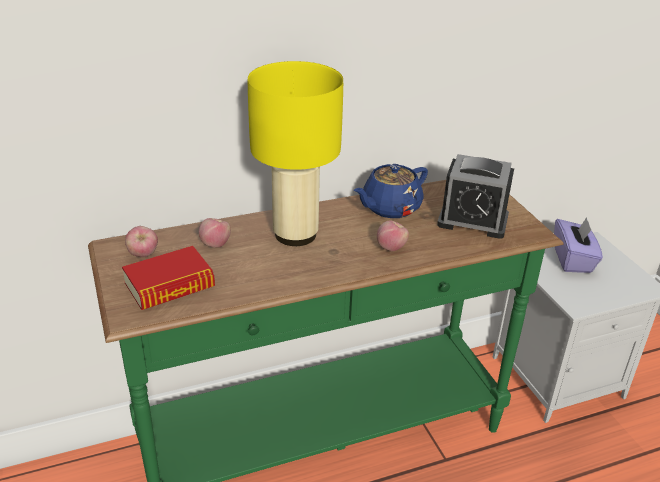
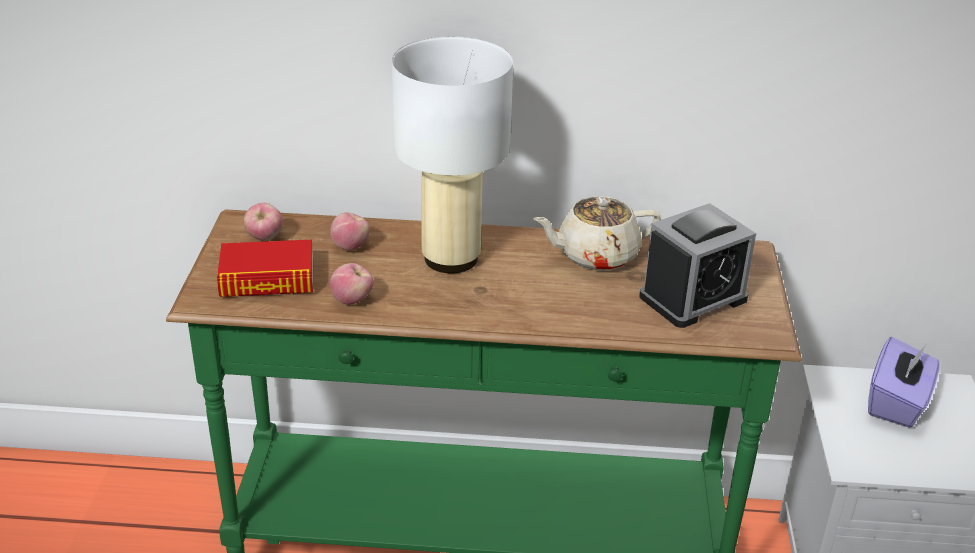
camera: 25 degrees right, 0 degrees up
yellow table lamp [248,61,343,246] -> white table lamp [392,37,513,273]
blue teapot [354,164,428,218] -> beige teapot [533,196,661,271]
apple [377,220,409,252] -> apple moved to [330,263,374,305]
alarm clock [437,154,514,239] -> alarm clock turned 75 degrees counterclockwise [639,203,756,328]

